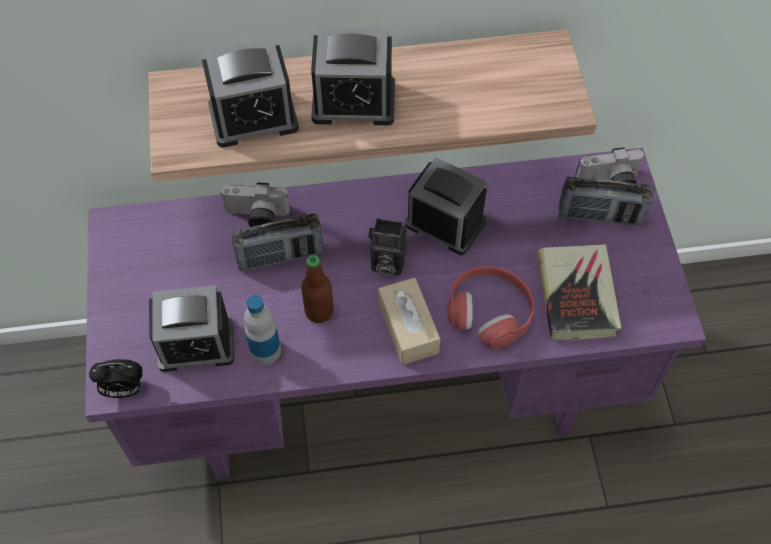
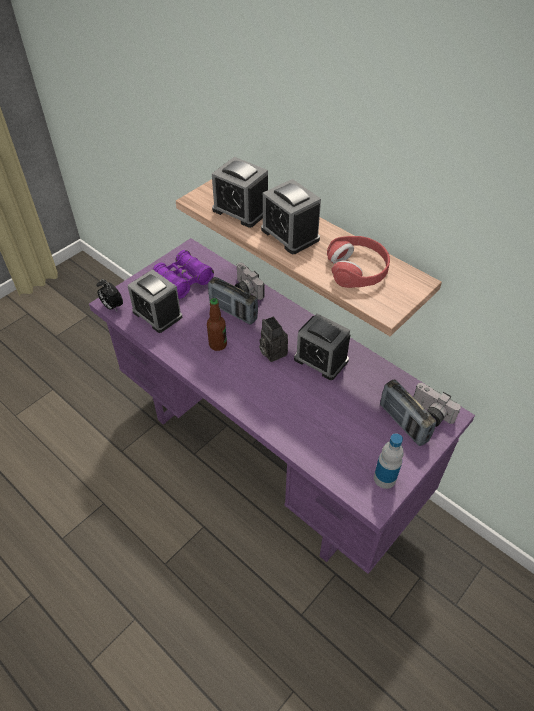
camera: 50 degrees right, 10 degrees down
bottle [244,295,281,365] -> bottle moved to [374,433,404,489]
beige tissue box [378,278,440,365] -> none
alarm clock [405,157,487,255] -> alarm clock turned 135 degrees clockwise [294,313,350,380]
red headphones [447,266,534,349] -> red headphones moved to [327,236,390,288]
book [537,244,621,340] -> none
none -> purple binoculars [153,250,214,299]

